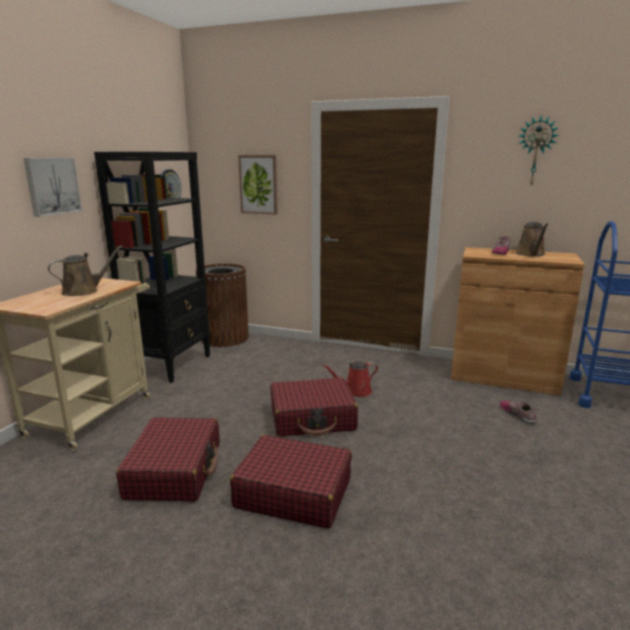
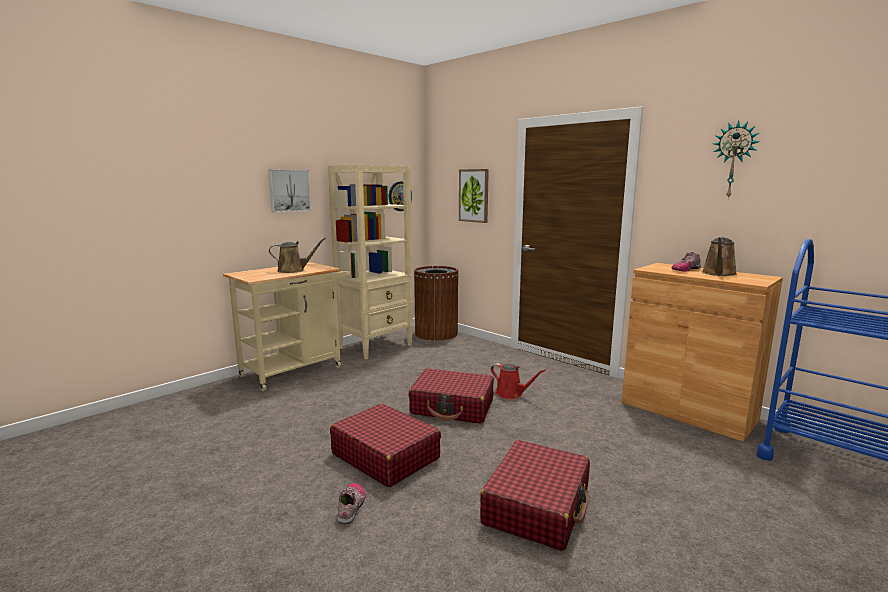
camera: 25 degrees right, 5 degrees down
black bookcase [94,152,210,383] -> beige bookcase [328,165,413,360]
red suitcase [116,417,219,502] -> red suitcase moved to [480,440,590,551]
red watering can [322,361,378,397] -> red watering can turned 150 degrees counterclockwise [491,363,546,399]
shoe [500,401,537,424] -> shoe moved to [337,483,366,524]

